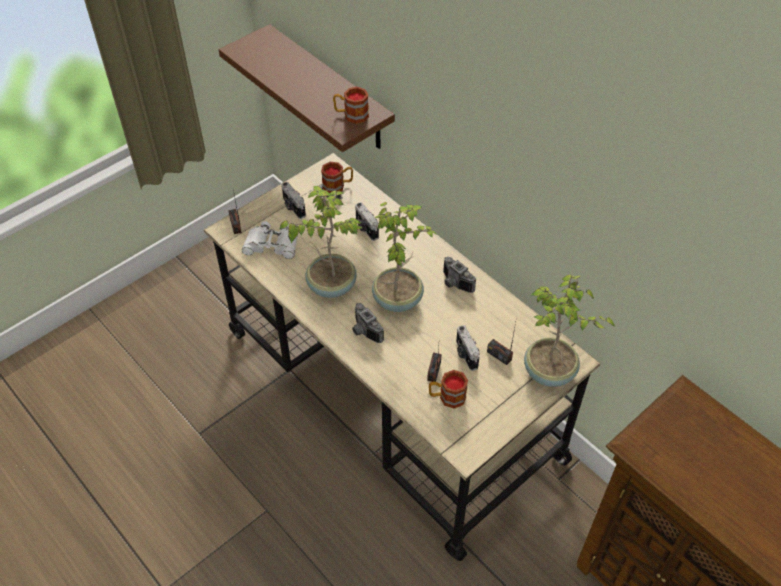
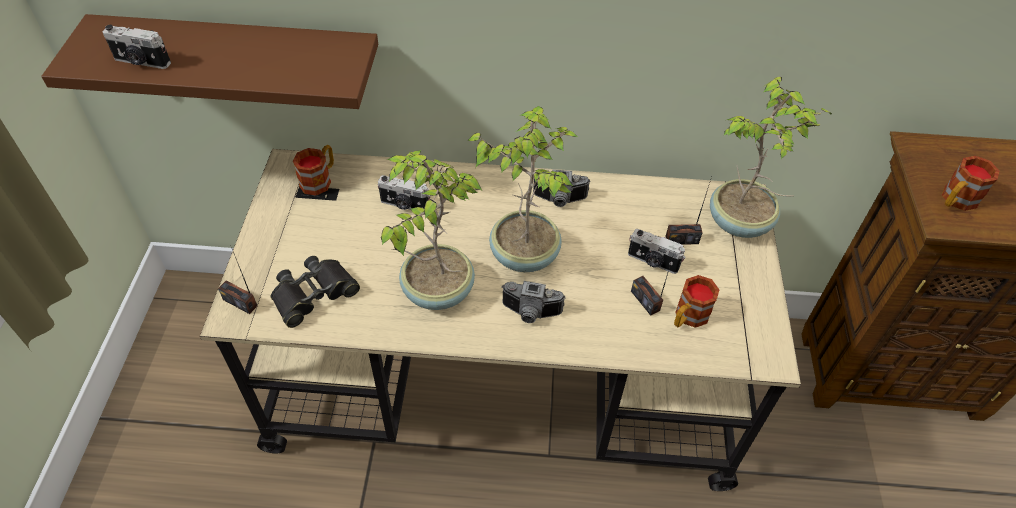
camera: 45 degrees left, 0 degrees up
white binoculars [242,221,298,259] -> black binoculars [270,256,360,328]
camera [281,182,306,219] -> camera moved to [102,25,171,69]
mug [333,87,369,124] -> mug moved to [942,156,1000,211]

